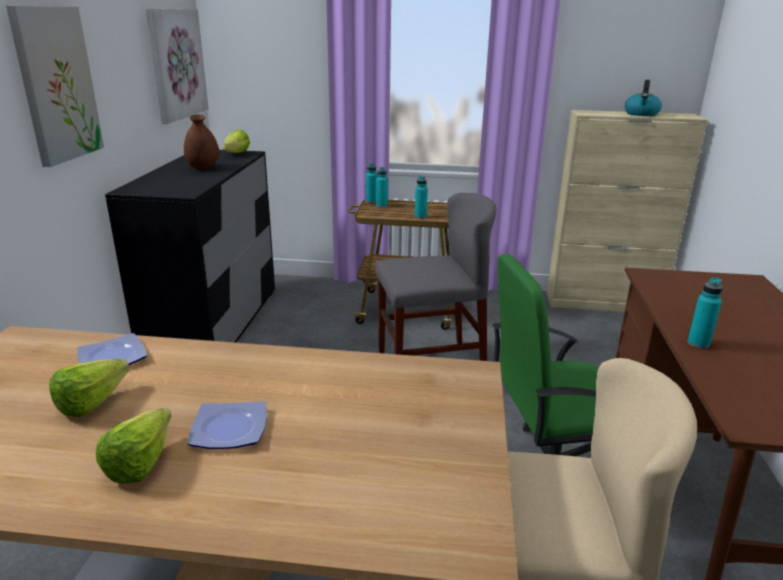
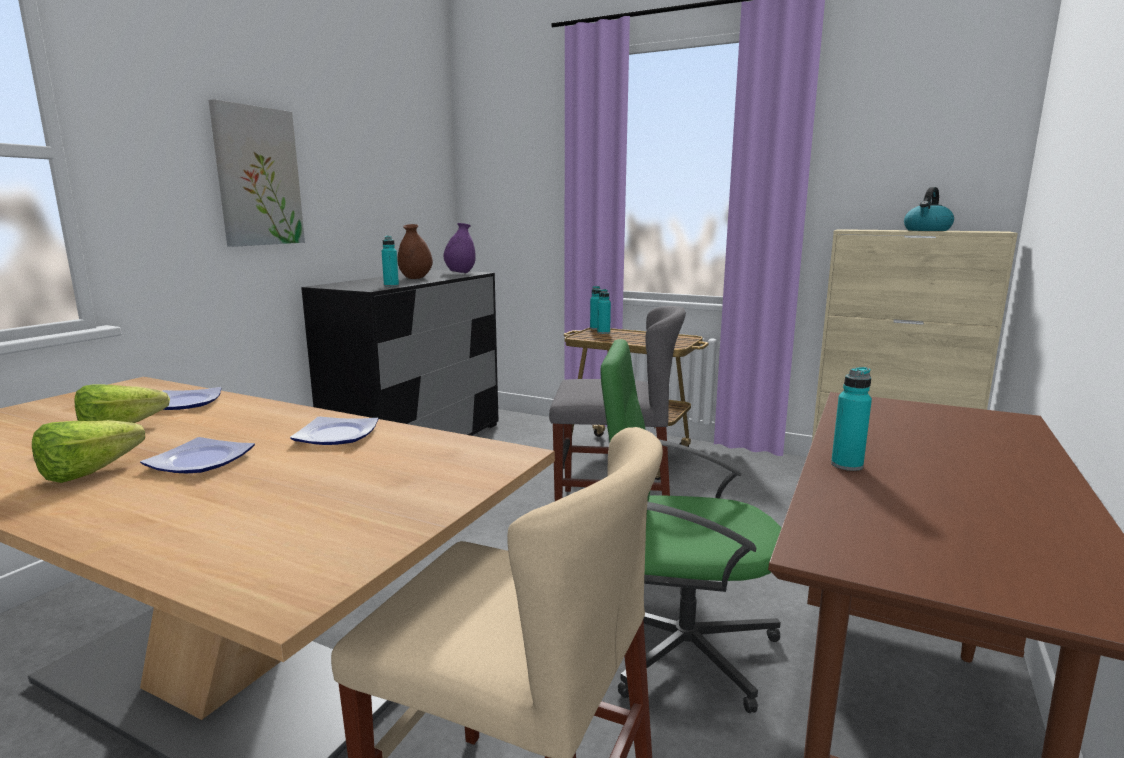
camera: 20 degrees right, 10 degrees down
picture [145,8,209,124] -> none
lettuce [223,129,250,153] -> purple vase [444,223,476,273]
turquoise bottle [415,175,428,219] -> turquoise bottle moved to [382,236,399,287]
none -> plate [290,416,378,445]

